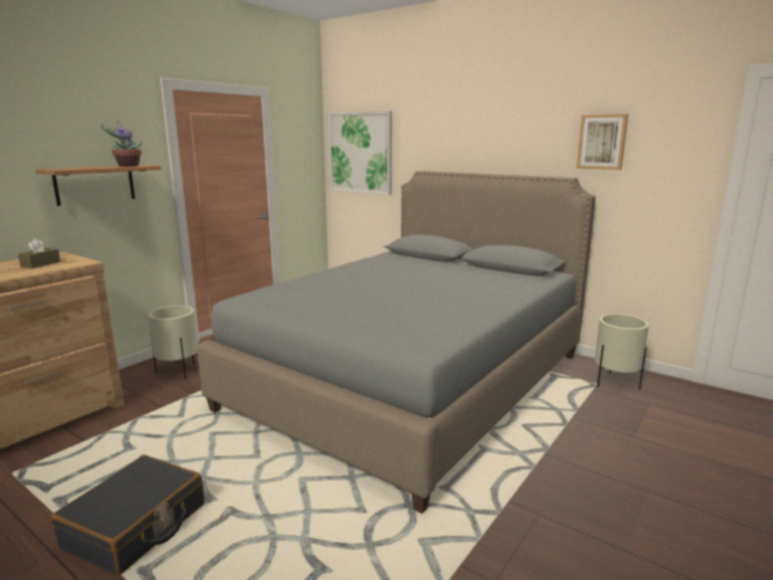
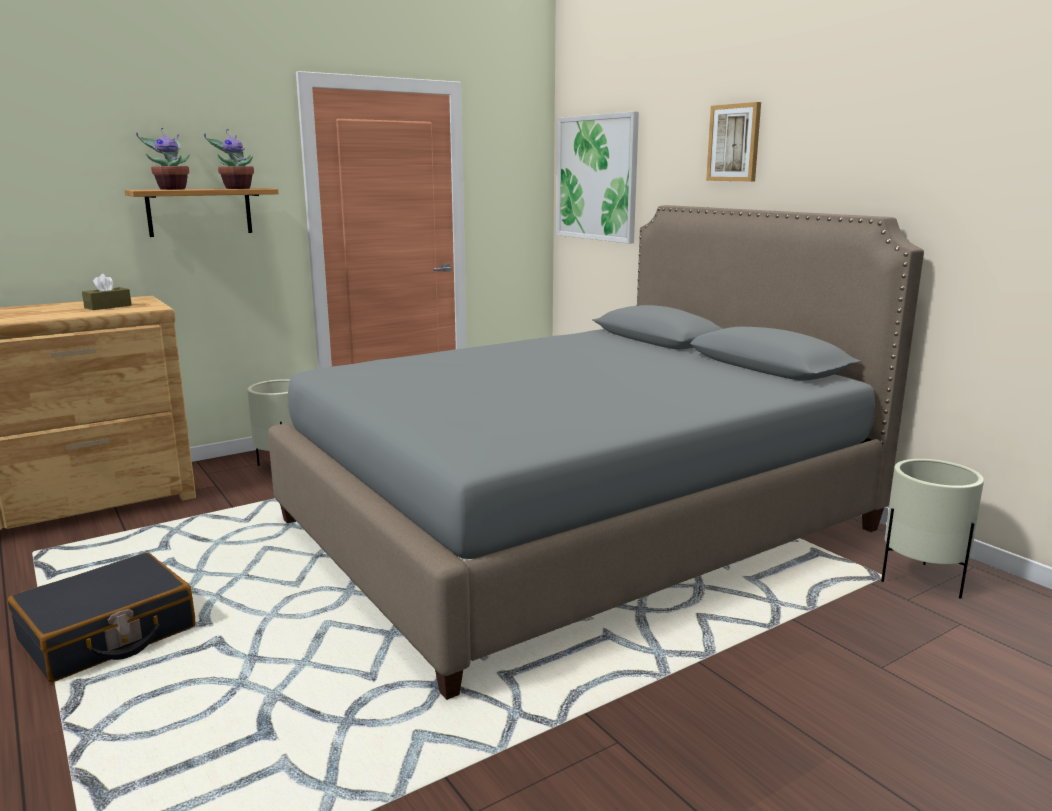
camera: 20 degrees right, 0 degrees up
picture [576,114,628,170] -> picture moved to [706,102,761,181]
none -> potted plant [136,128,190,190]

